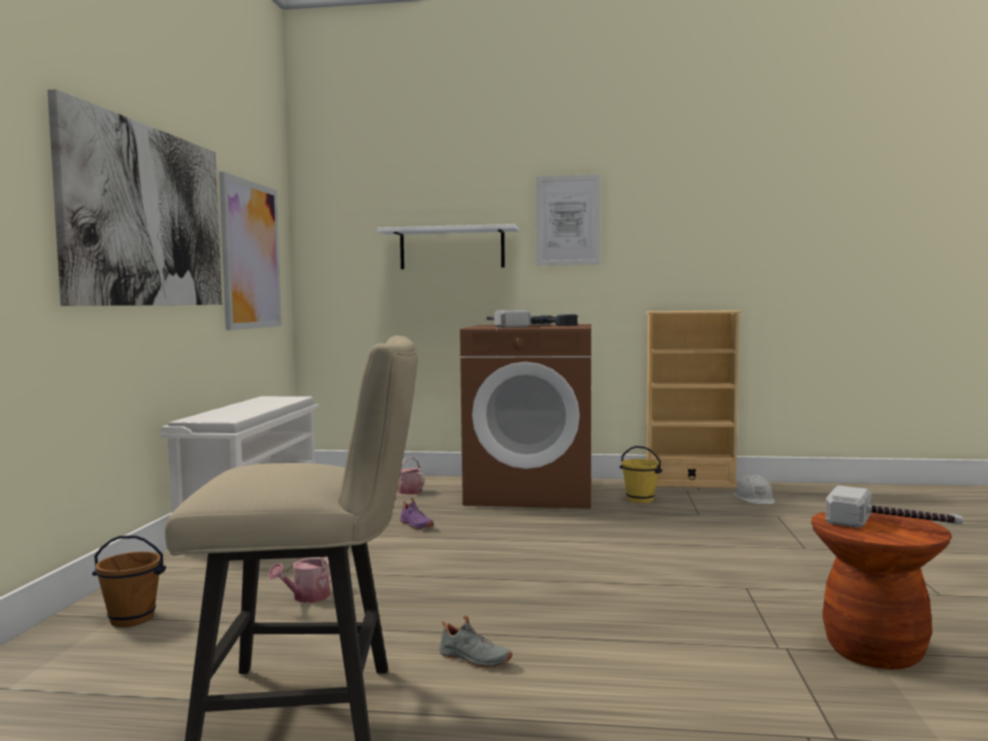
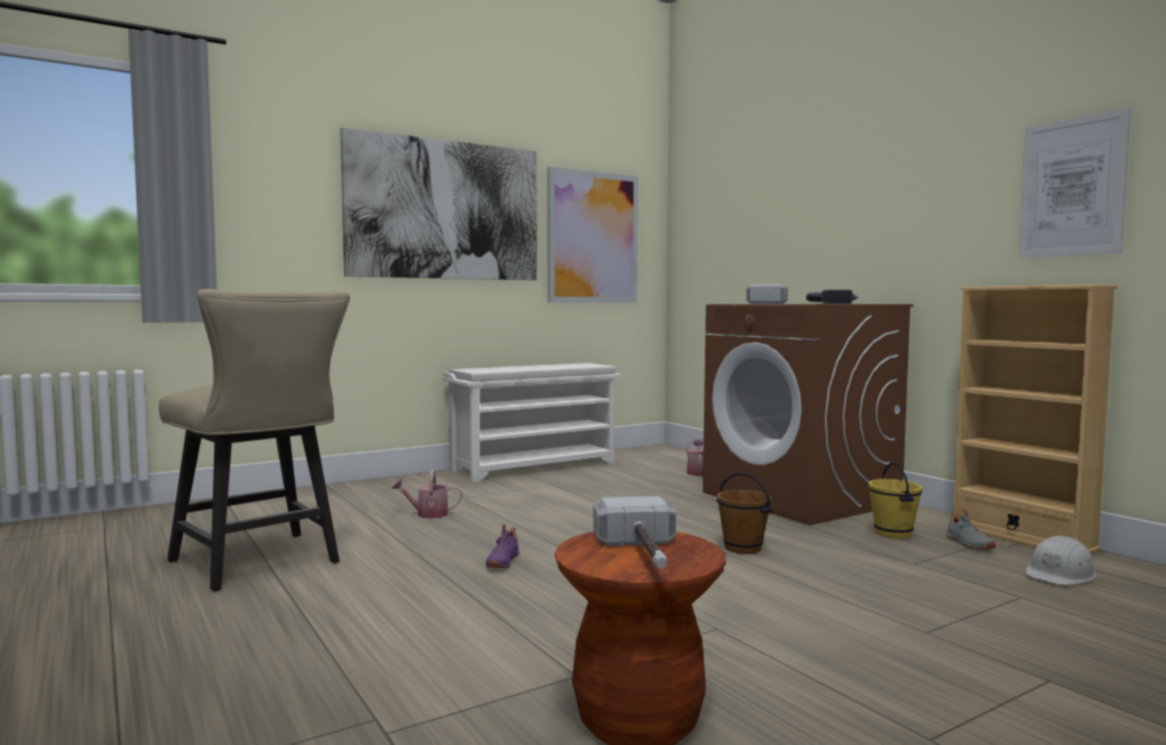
camera: 50 degrees right, 0 degrees up
brown bucket [92,535,166,627] -> brown bucket moved to [716,472,773,554]
white shelf [377,224,519,269] -> none
purple shoe [400,497,434,529] -> purple shoe moved to [486,524,520,568]
grey shoe [439,615,512,668] -> grey shoe moved to [946,509,995,549]
picture [536,174,600,266] -> picture moved to [1018,108,1131,258]

